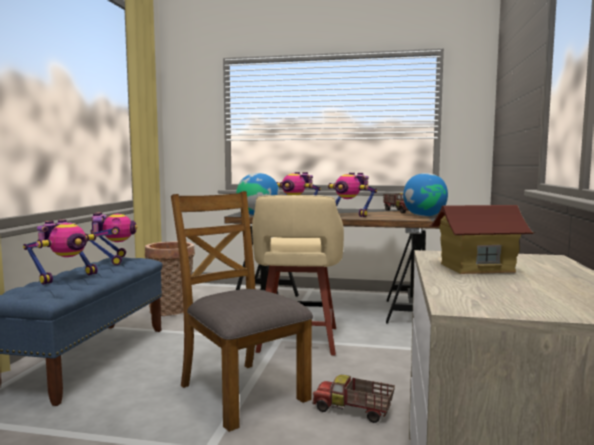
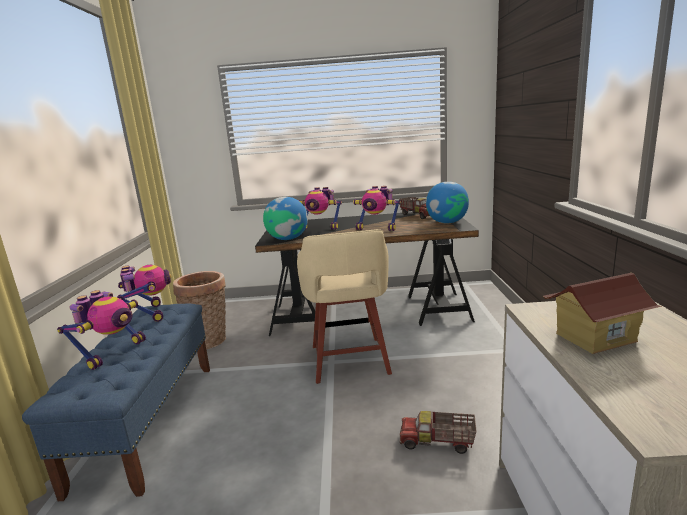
camera: 10 degrees left, 10 degrees up
brown chair [171,191,313,432] -> none

